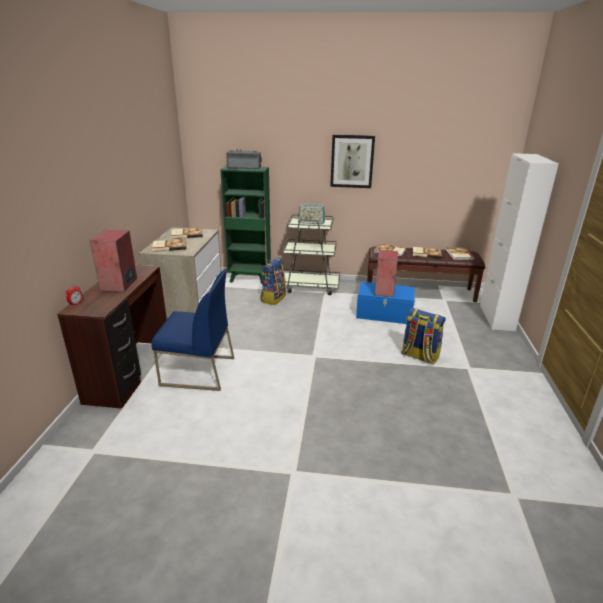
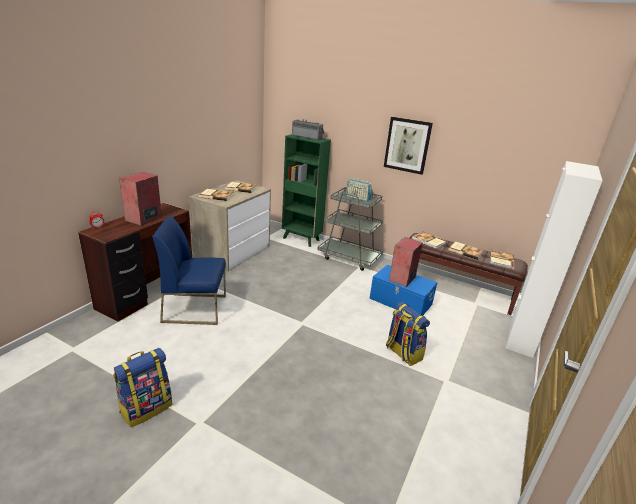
camera: 20 degrees right, 0 degrees up
blue chair [151,269,234,391] -> blue chair turned 150 degrees clockwise [152,215,226,325]
backpack [261,257,286,305] -> backpack moved to [113,348,172,427]

